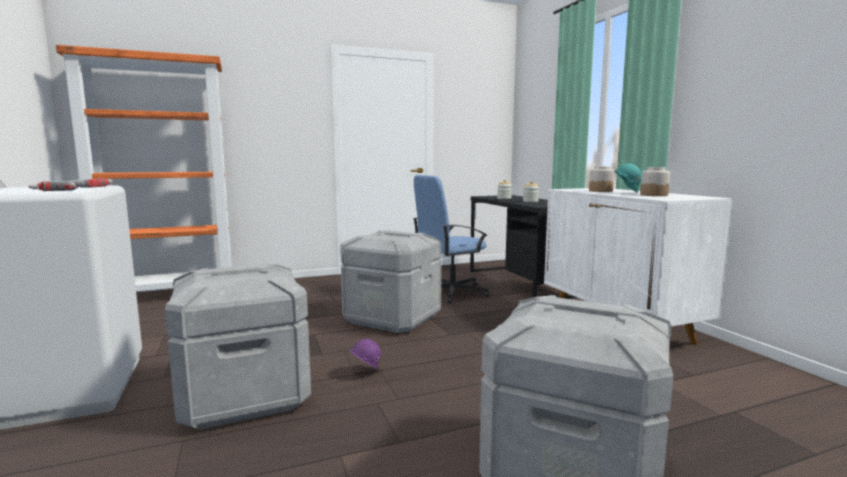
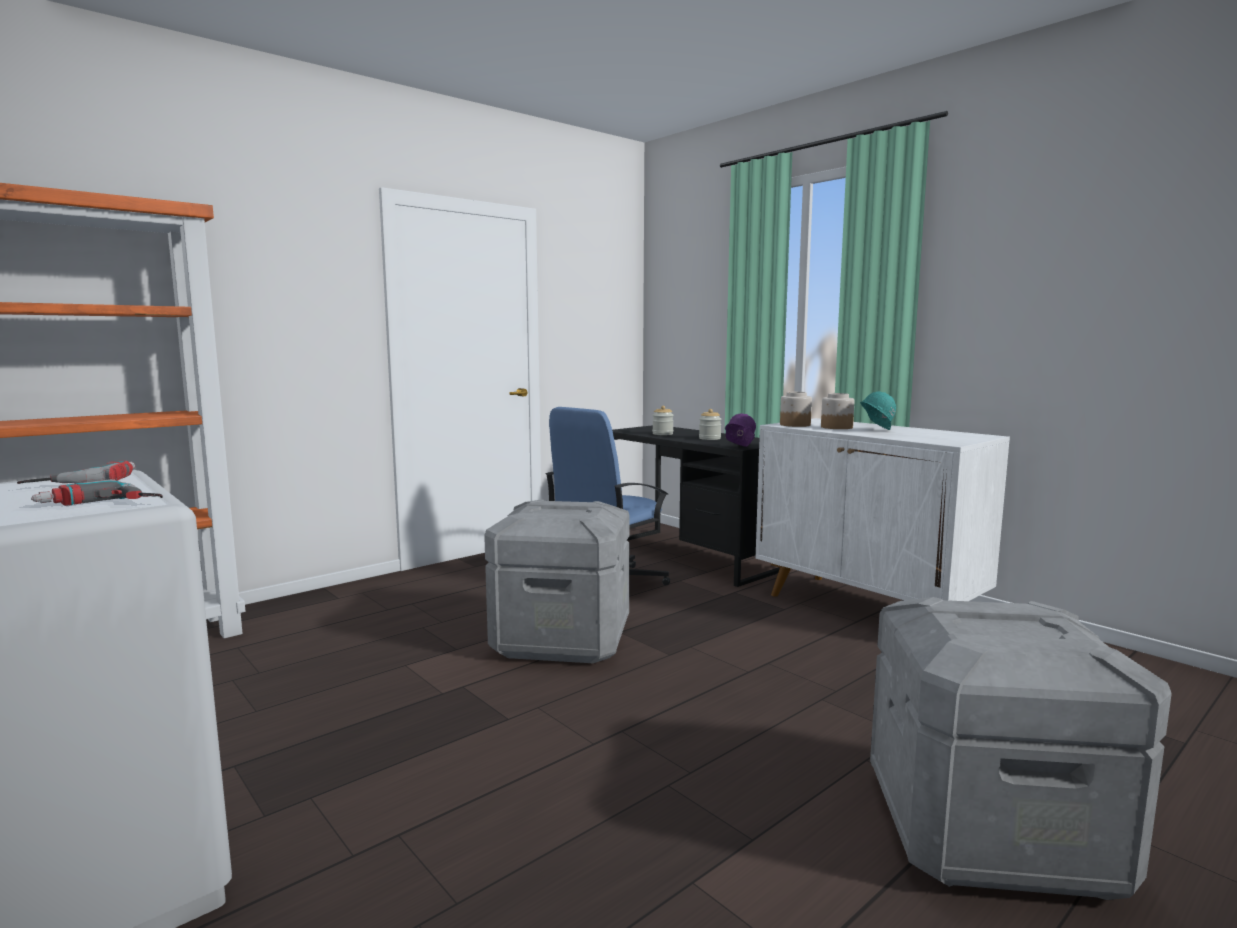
camera: 20 degrees left, 0 degrees up
grey storage box [165,263,311,430] -> none
purple hard hat [350,339,381,370] -> purple hard hat moved to [725,413,756,447]
jar [640,167,670,196] -> jar moved to [780,392,812,427]

